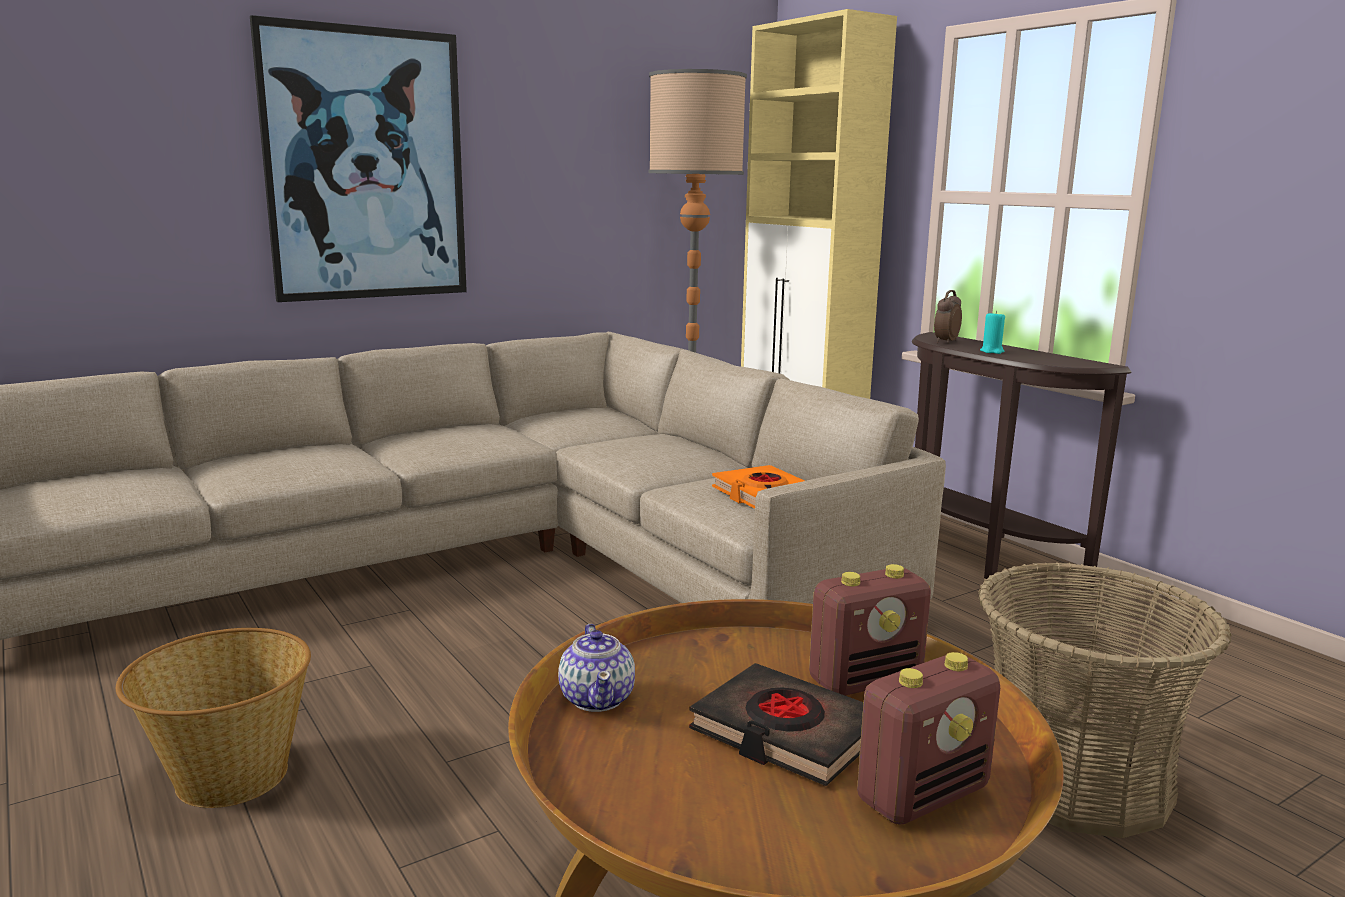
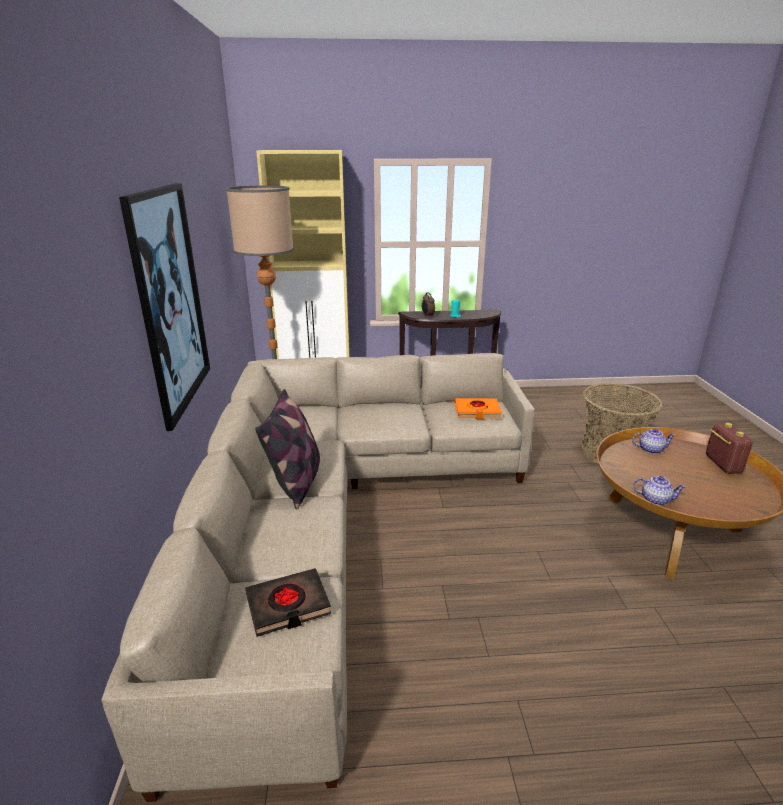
camera: 60 degrees left, 10 degrees up
basket [116,628,311,808] -> none
black book [689,663,863,786] -> black book moved to [245,568,331,637]
radio [809,564,931,696] -> teapot [632,428,675,454]
none -> pillow [255,389,320,510]

